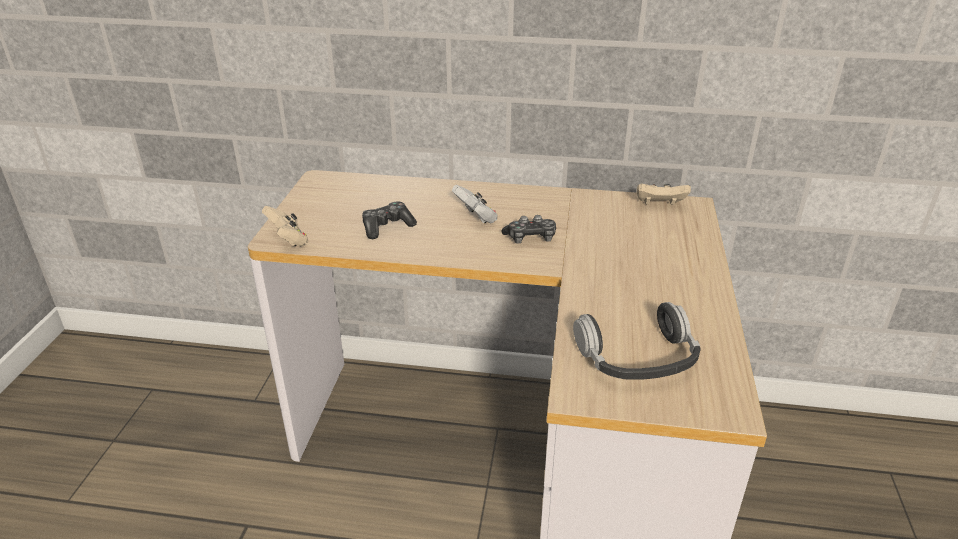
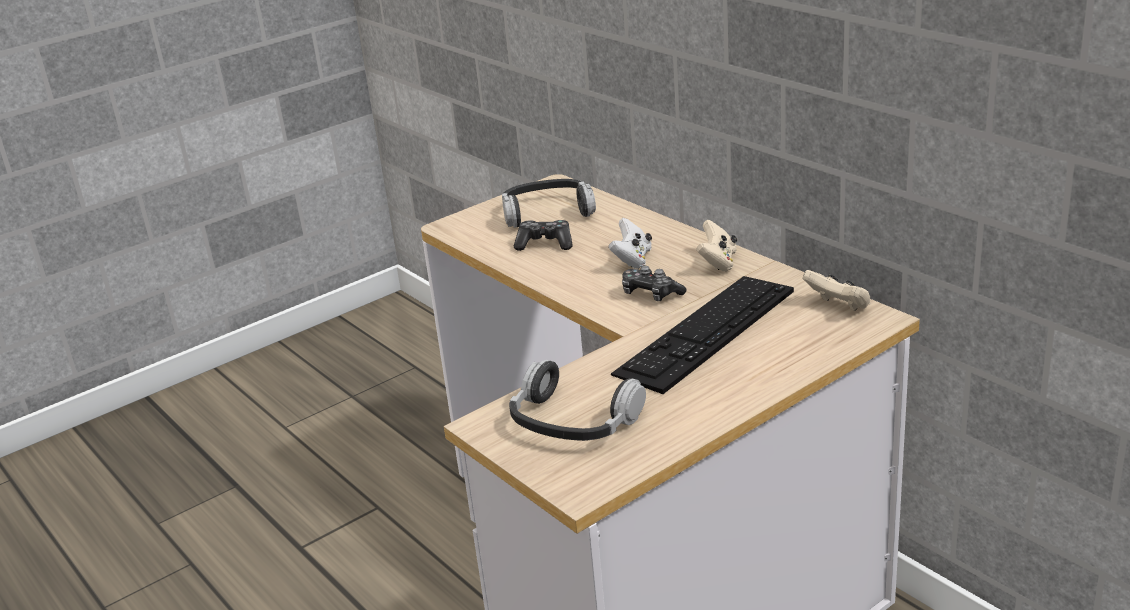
camera: 45 degrees right, 5 degrees down
beige game controller [262,206,308,247] -> beige game controller moved to [696,220,737,271]
none -> headphones [502,179,596,228]
none -> keyboard [611,276,794,394]

